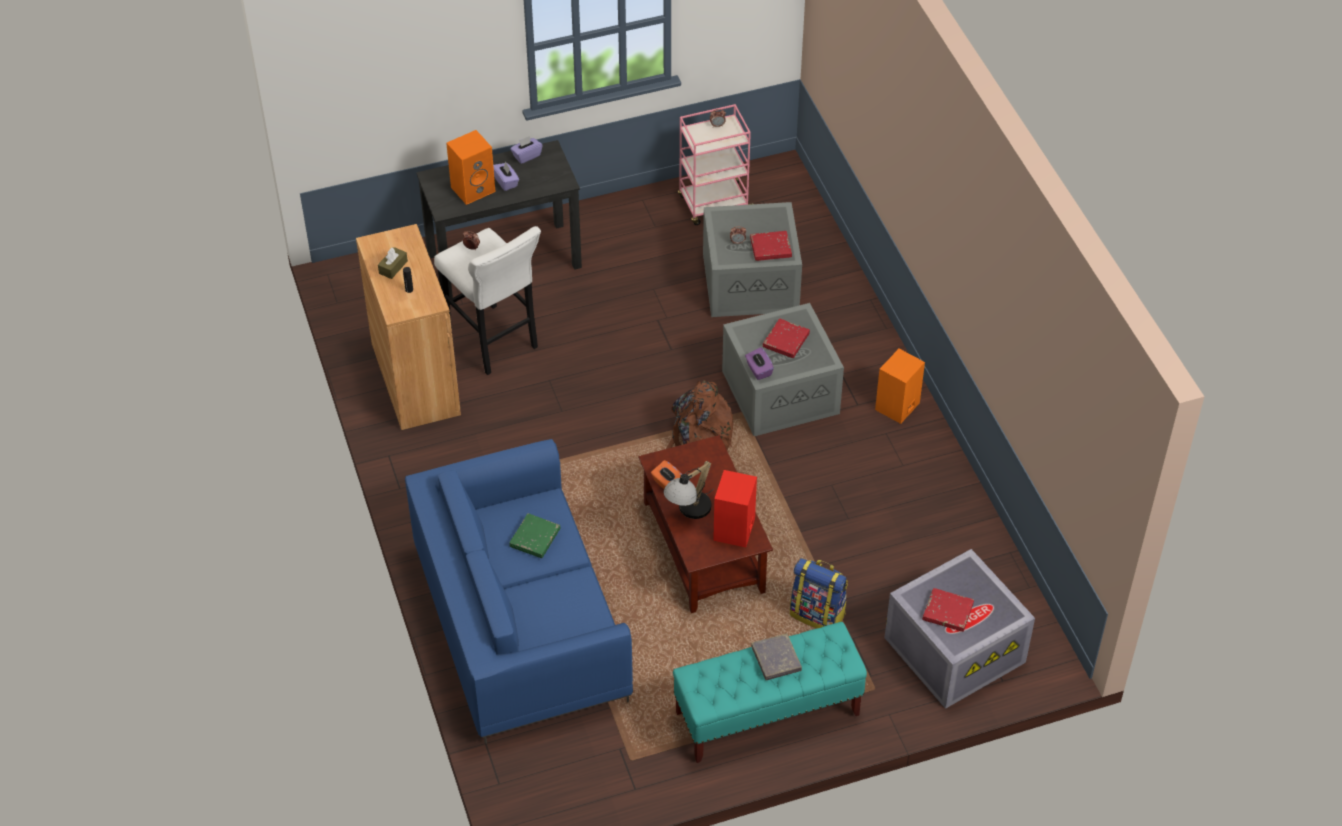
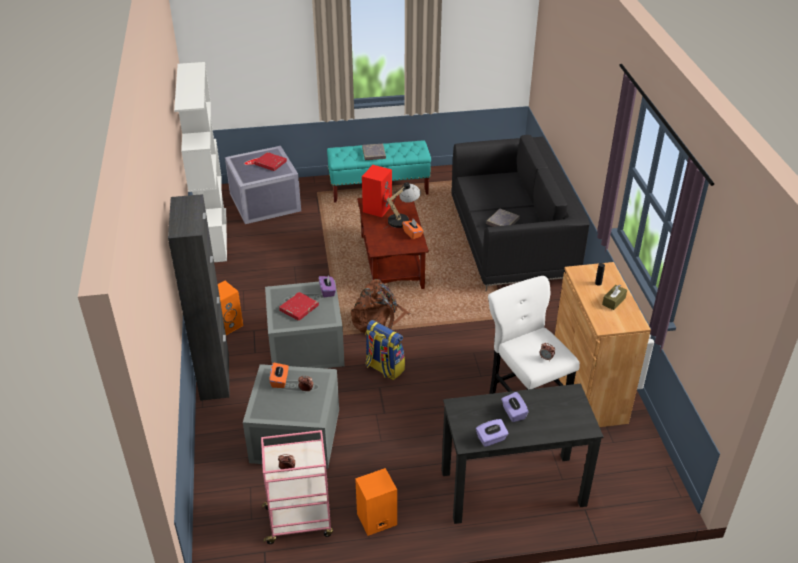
camera: 170 degrees left, 10 degrees down
blue sofa [405,439,633,744] -> black sofa [451,135,590,292]
orange speaker [446,130,495,205] -> orange speaker moved to [355,468,397,536]
green book [509,513,560,558] -> grey book [486,209,520,227]
red book [750,231,792,261] -> orange tissue box [269,363,288,388]
backpack [790,558,848,629] -> backpack moved to [365,320,405,380]
none -> black cabinet [168,194,230,401]
none -> white bookcase [174,62,227,262]

